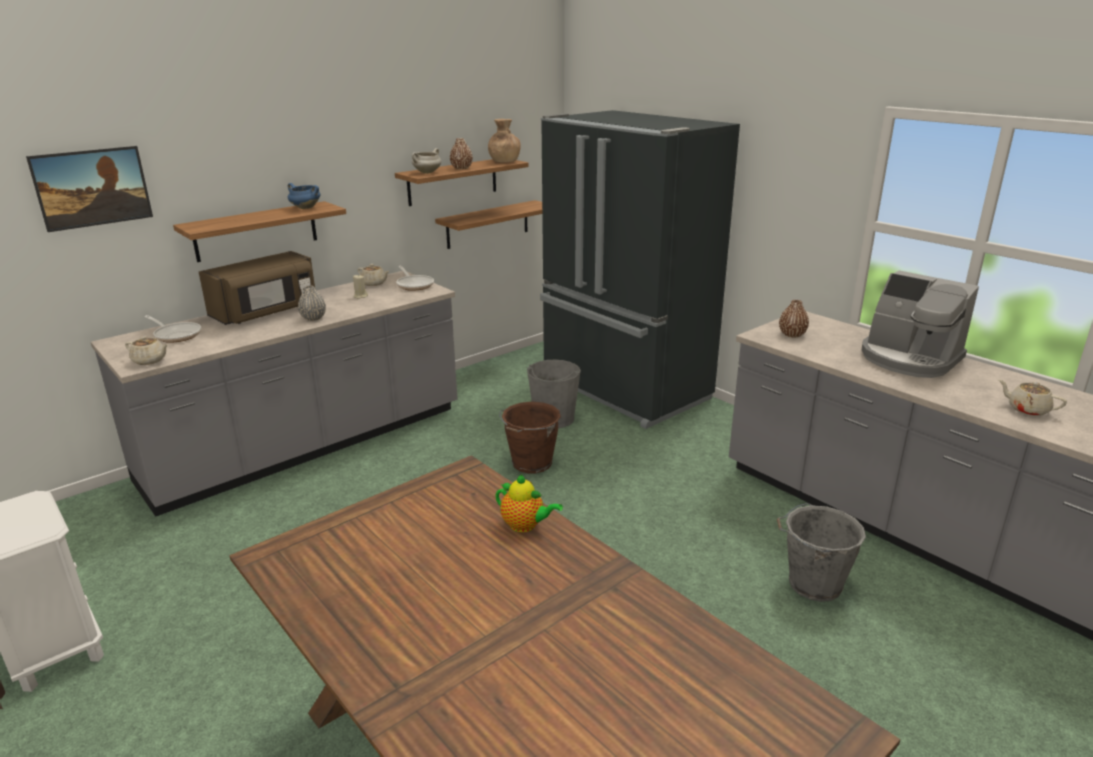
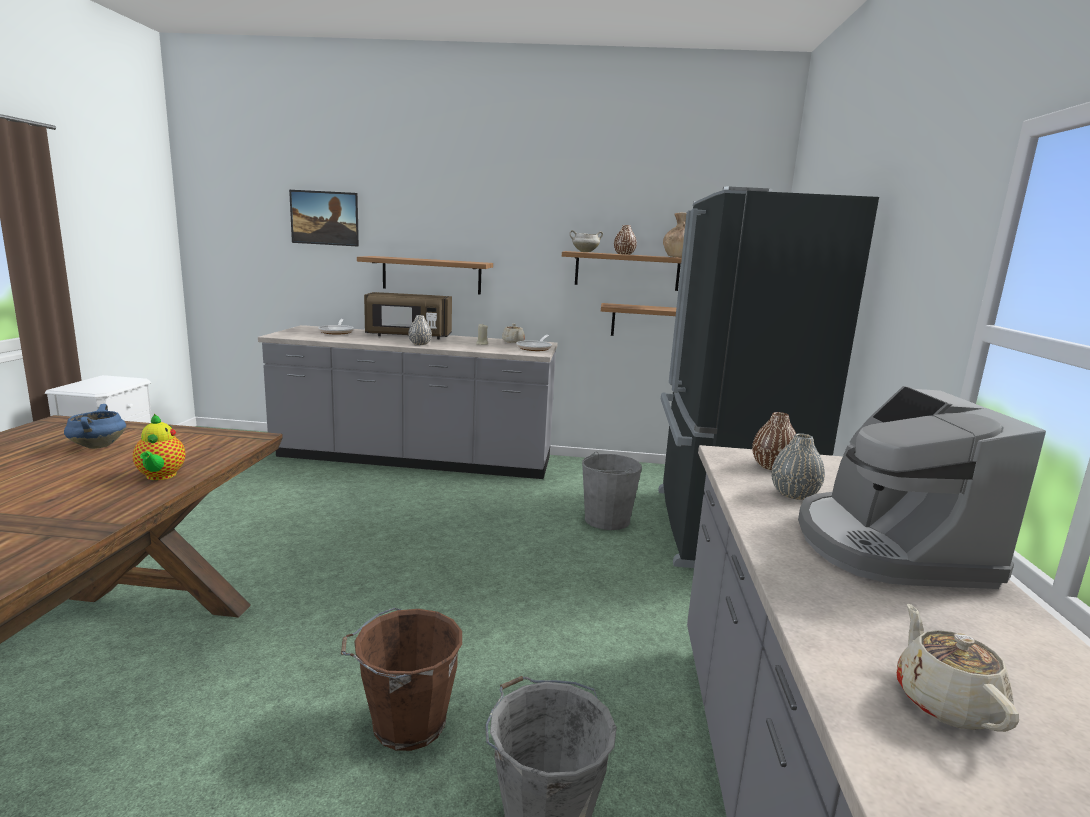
camera: 45 degrees right, 10 degrees down
beige teapot [125,336,169,365] -> none
blue cooking pot [288,183,320,209] -> blue cooking pot moved to [64,404,126,449]
brown bucket [499,402,561,473] -> brown bucket moved to [341,608,462,751]
none -> grey vase [771,433,825,500]

